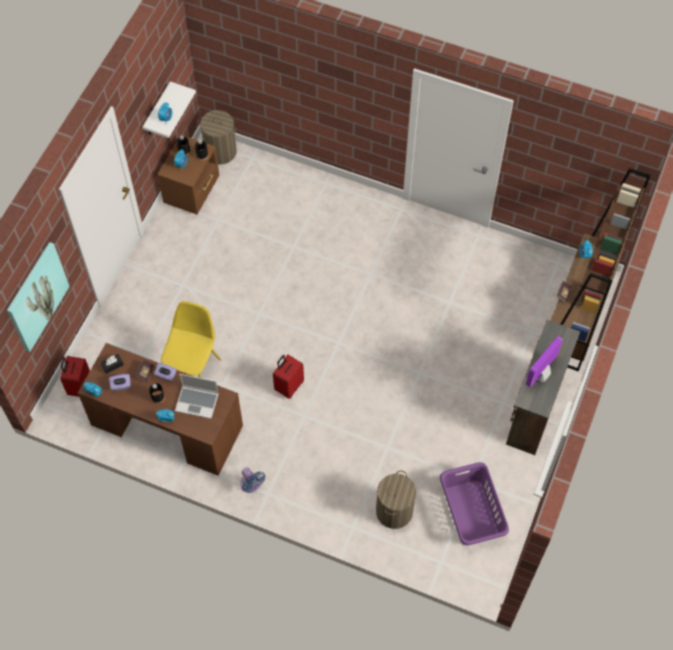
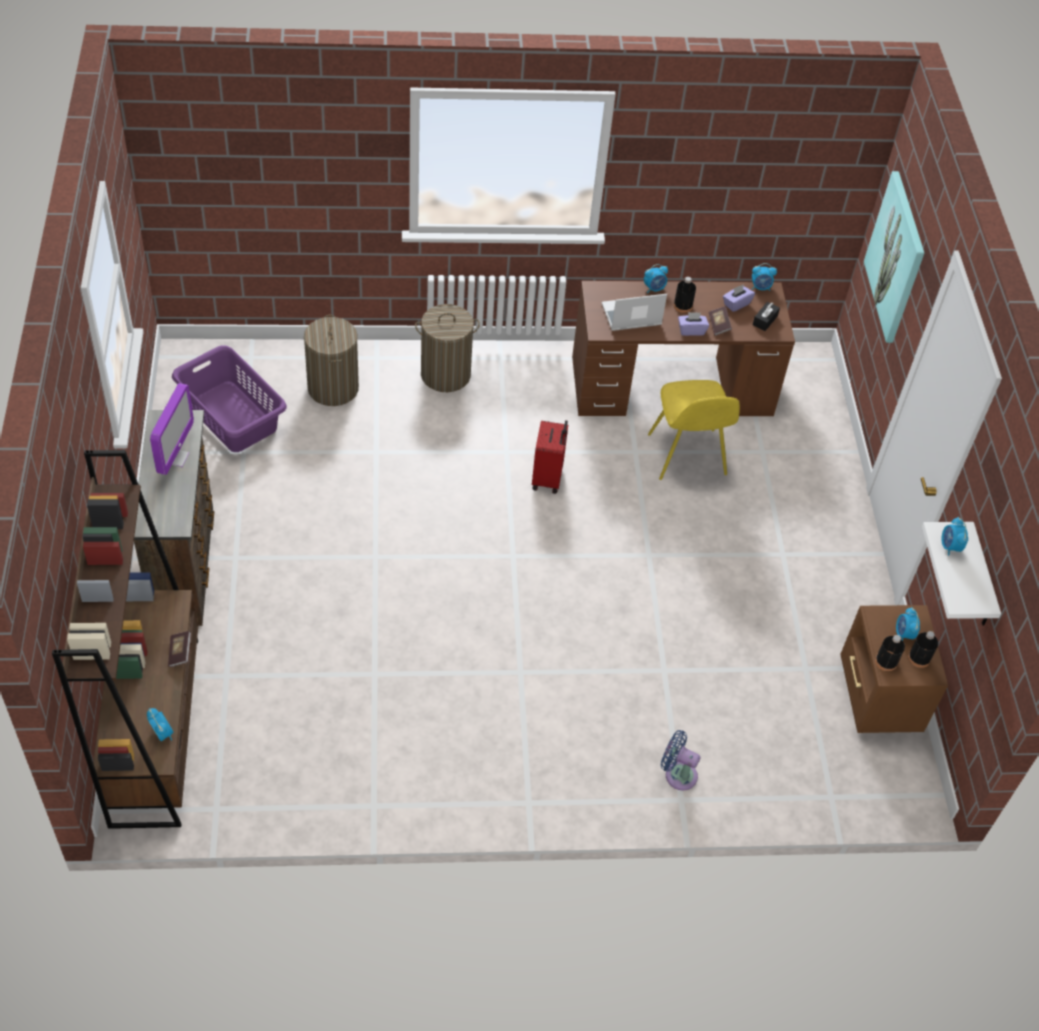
camera: 150 degrees right, 10 degrees down
red suitcase [60,356,90,397] -> none
laundry basket [197,110,237,165] -> laundry basket moved to [415,304,480,392]
blue fan [240,467,266,493] -> blue fan moved to [661,730,701,791]

